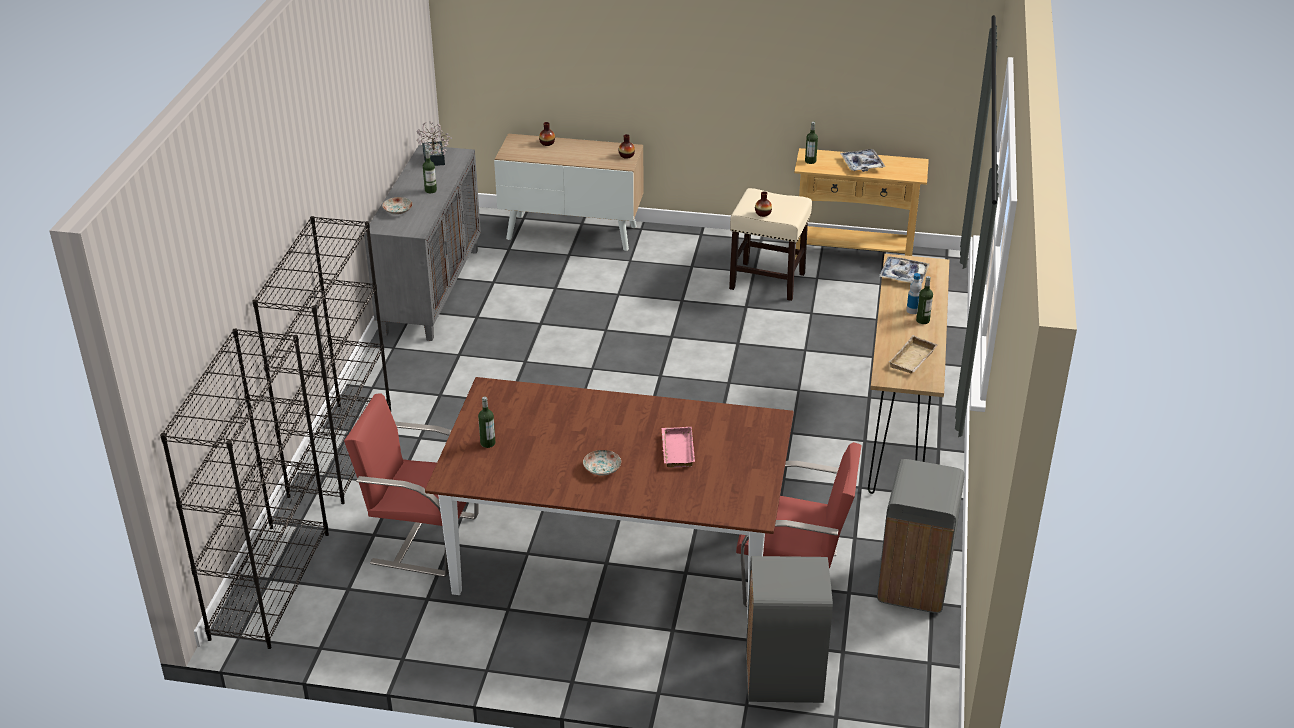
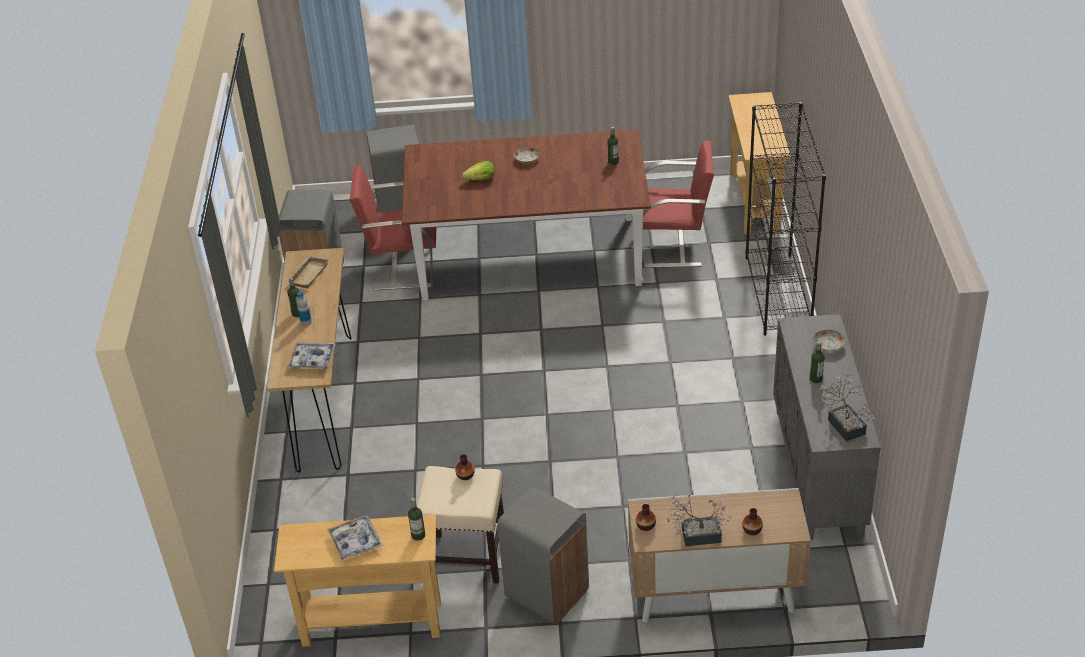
camera: 170 degrees right, 5 degrees up
black bookcase [160,328,329,649] -> beige console table [728,92,790,234]
pink tray [661,427,695,468] -> lettuce [462,161,495,180]
none -> grey trash can [497,486,589,625]
none -> potted plant [667,493,731,546]

